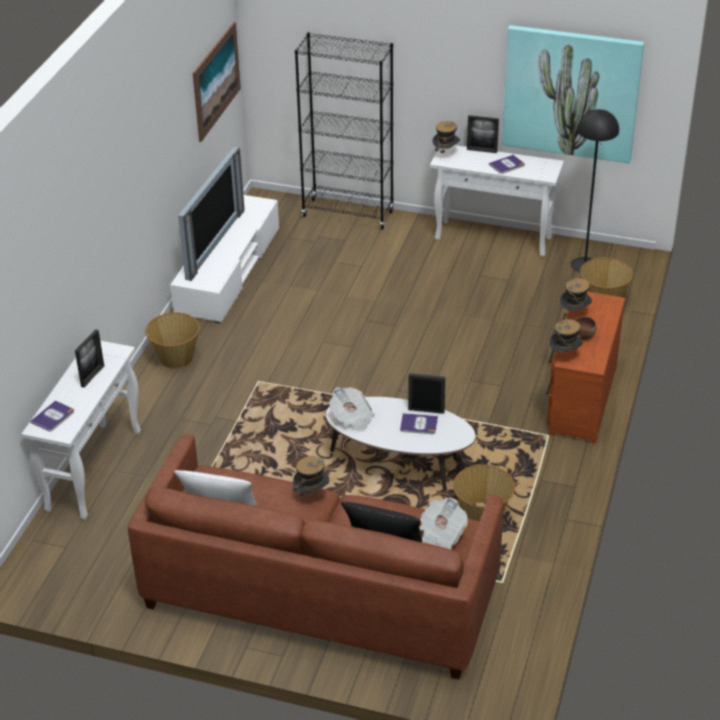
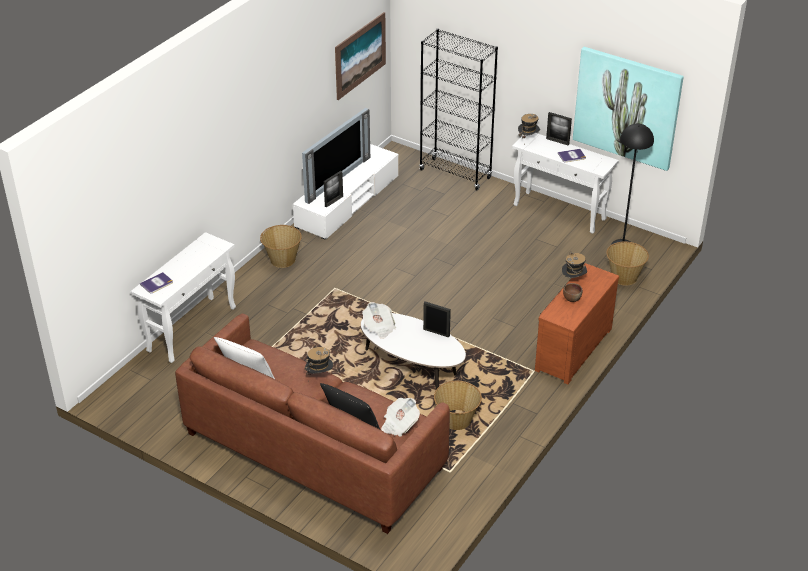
camera: 15 degrees right, 0 degrees up
picture frame [75,329,104,387] -> picture frame moved to [324,171,343,207]
book [400,413,438,434] -> none
hat [550,317,583,352] -> none

